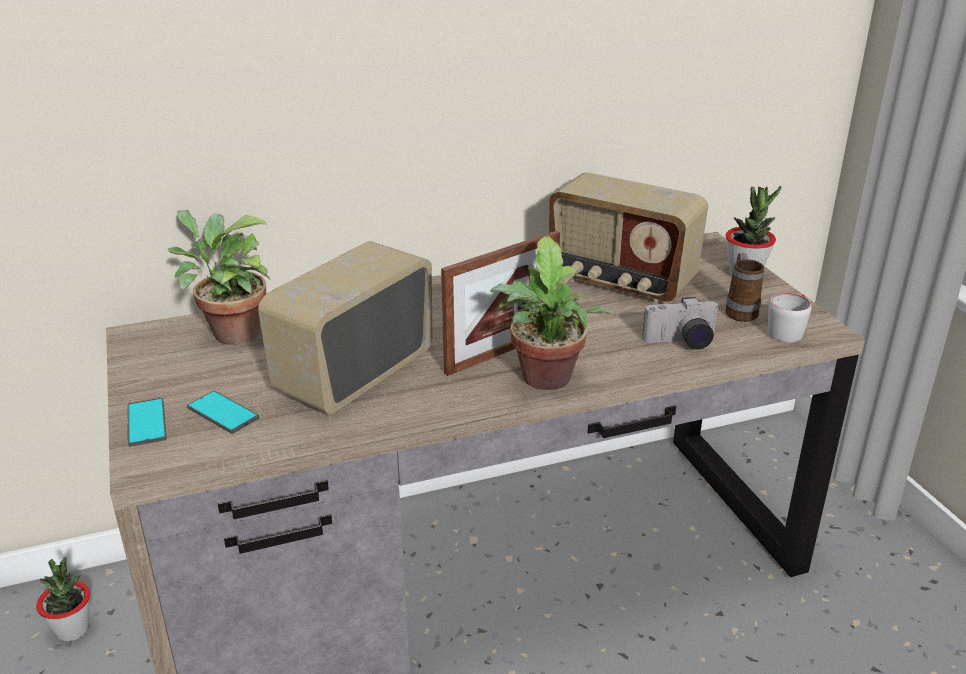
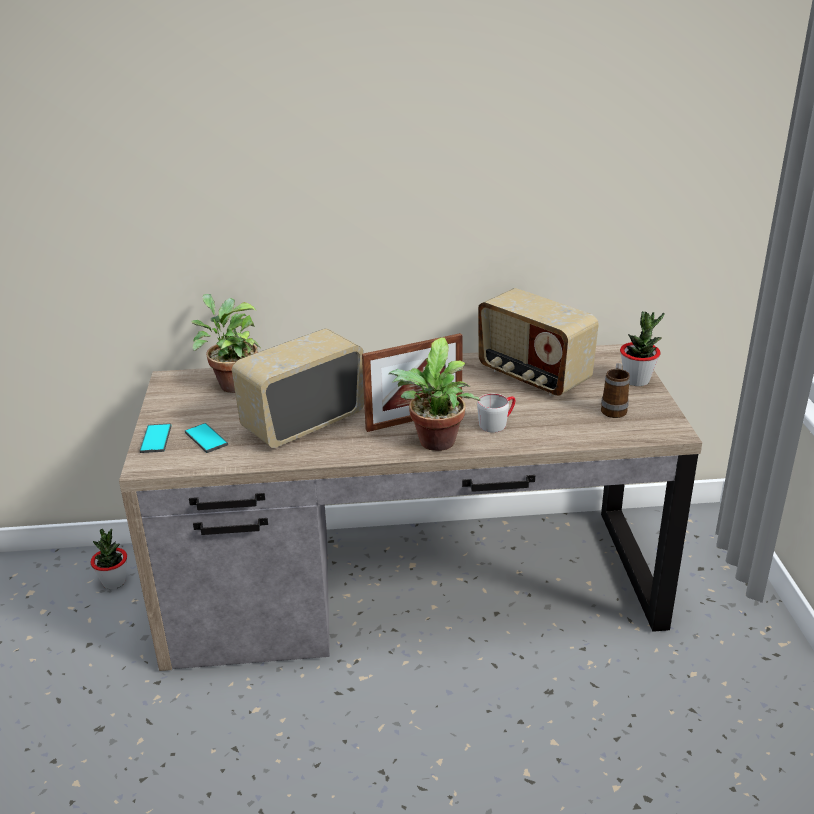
camera: 15 degrees right, 0 degrees up
camera [642,297,720,350] -> none
grey mug [768,293,812,343] -> grey mug moved to [477,394,515,433]

